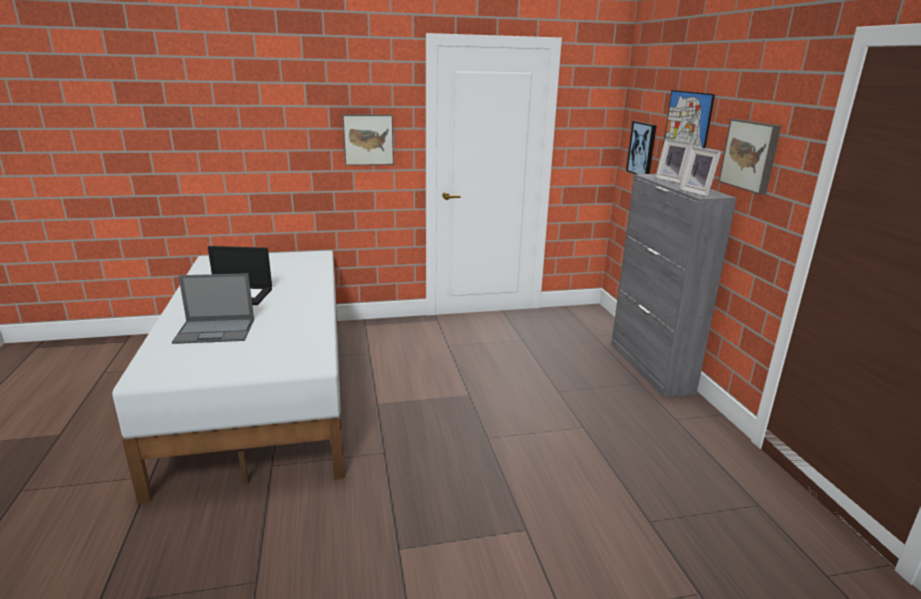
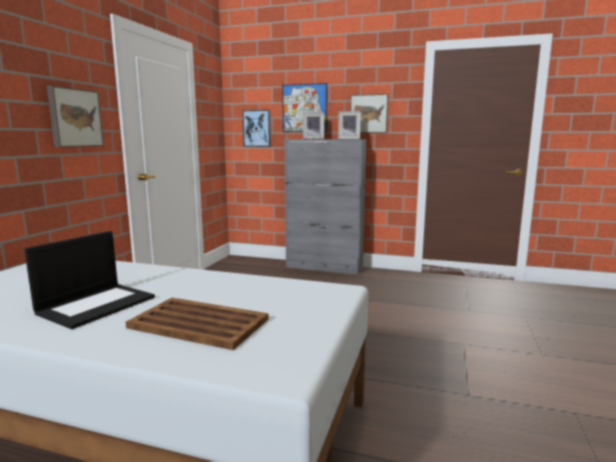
camera: 60 degrees left, 10 degrees down
laptop [172,273,254,344] -> brown tray [126,298,269,350]

